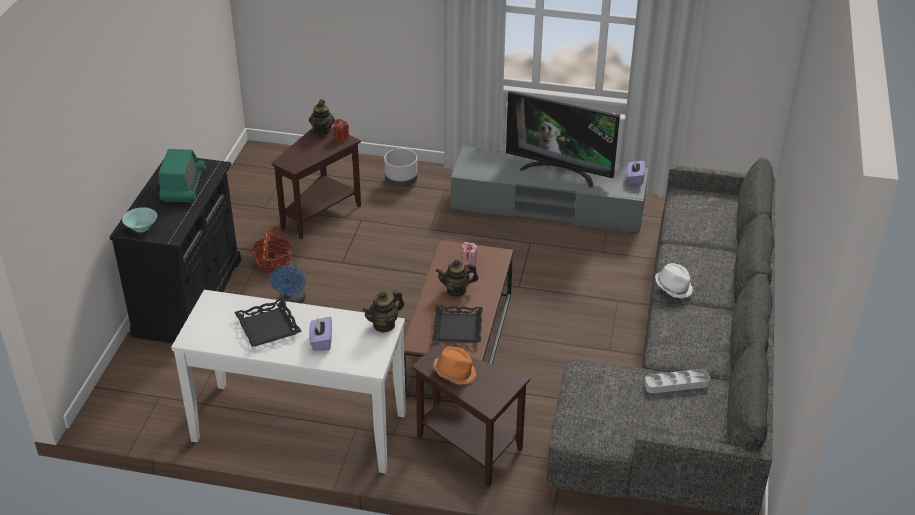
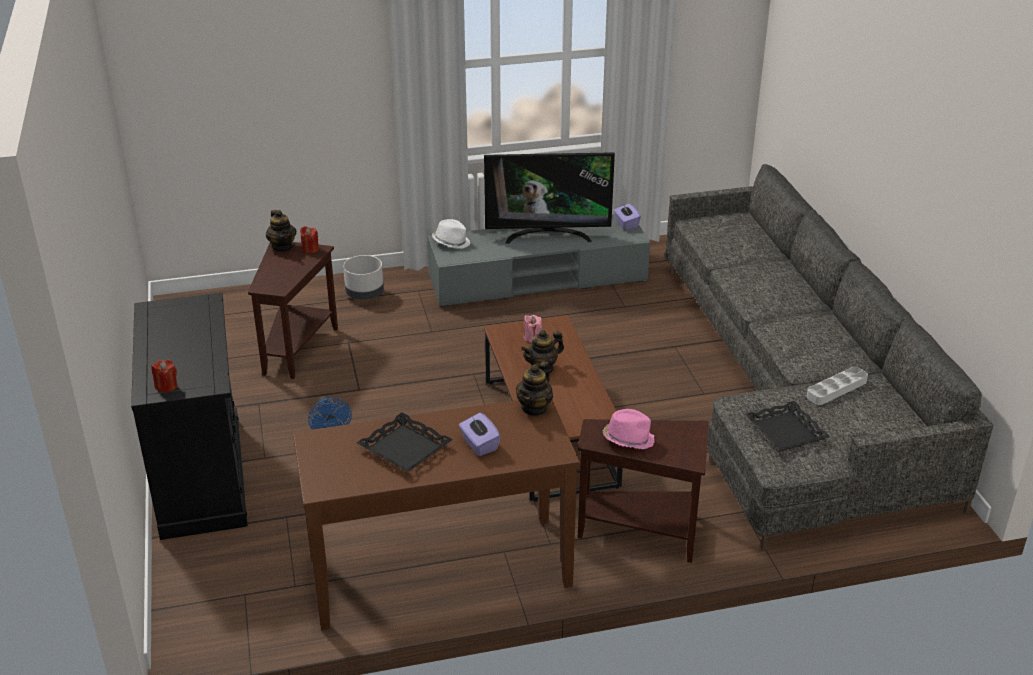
camera: 25 degrees left, 5 degrees down
turquoise bowl [122,207,157,232] -> red candle [151,359,177,393]
radio [159,149,206,202] -> none
white console table [171,290,406,473] -> brown console table [293,400,580,630]
basket [251,226,293,273] -> none
black tray [432,305,483,342] -> black tray moved to [745,401,830,451]
orange hat [433,347,477,385] -> pink hat [602,409,655,449]
white hat [655,263,693,299] -> white hat moved to [432,219,471,249]

